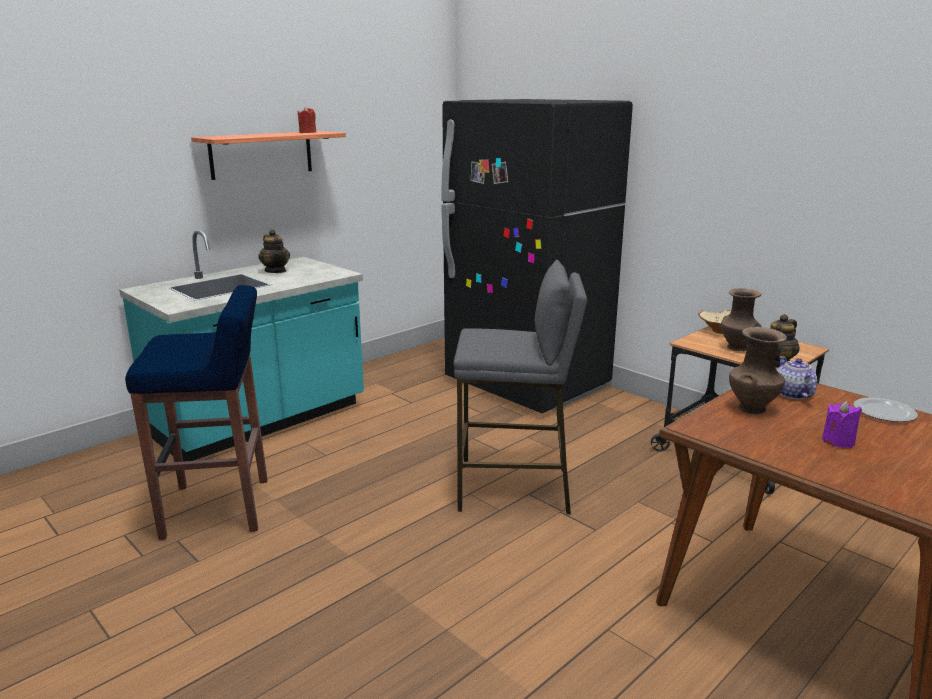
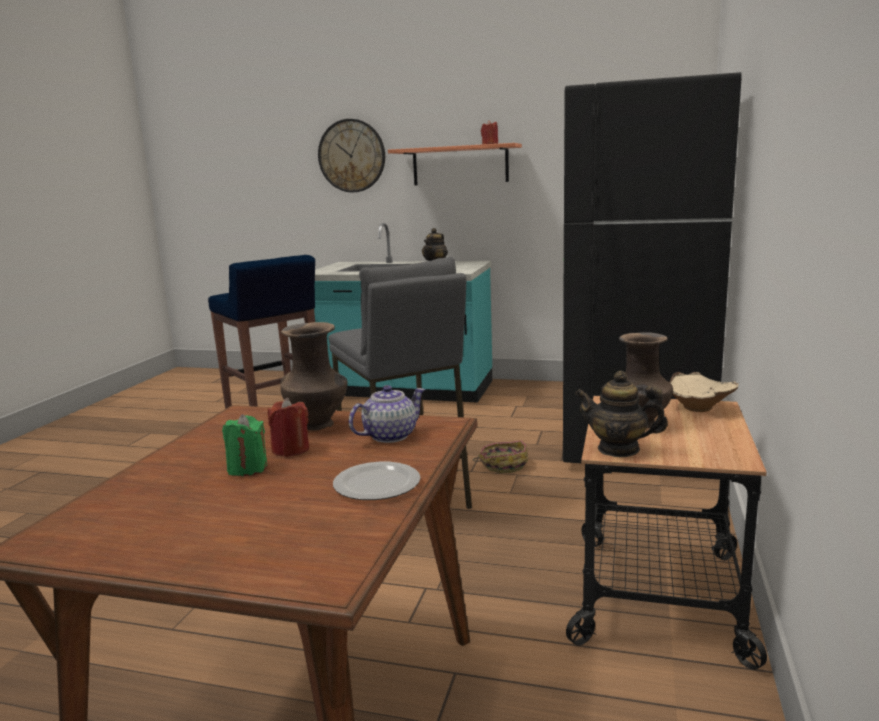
camera: 60 degrees right, 5 degrees down
purple candle [822,401,862,448] -> green candle [222,414,268,476]
none -> red candle [268,398,309,457]
none -> wall clock [318,119,385,192]
none -> basket [473,441,528,473]

